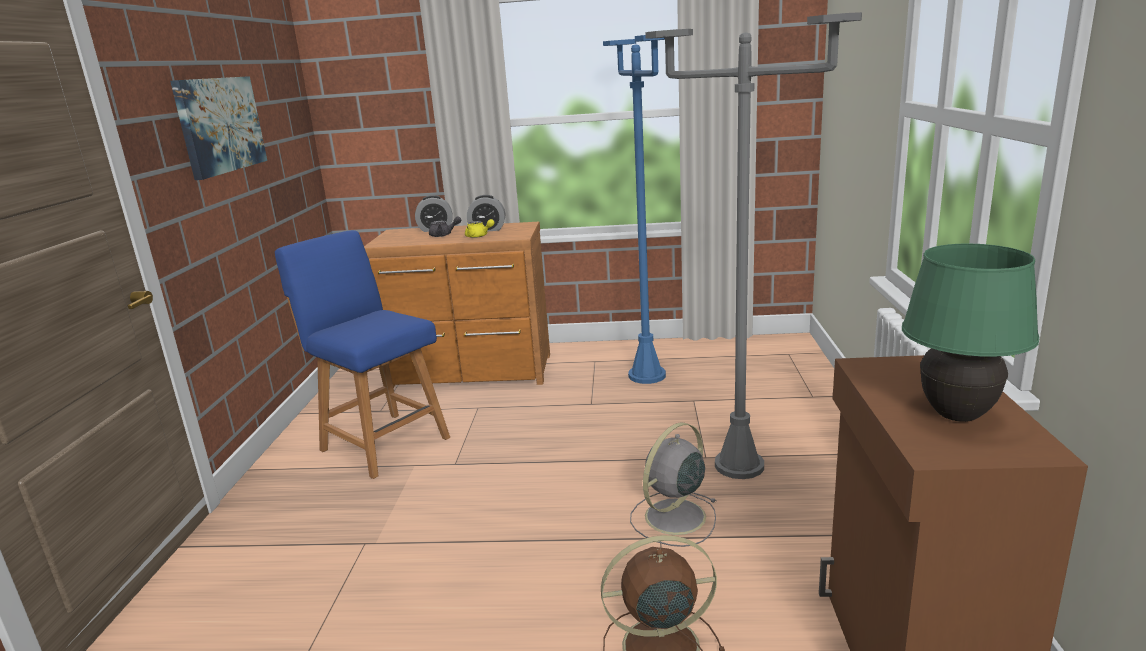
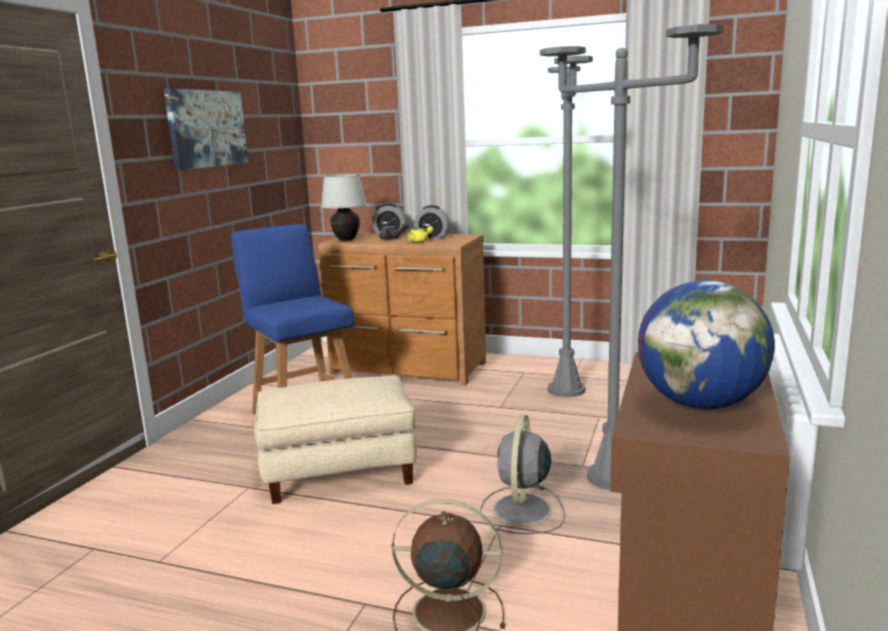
camera: 15 degrees right, 5 degrees down
blue floor lamp [603,35,666,384] -> grey floor lamp [548,56,593,397]
grey fan [630,423,716,547] -> grey fan turned 45 degrees counterclockwise [480,415,565,534]
green table lamp [902,244,1040,422] -> globe [638,280,775,409]
none -> beige ottoman [254,376,417,504]
none -> white table lamp [321,174,367,241]

